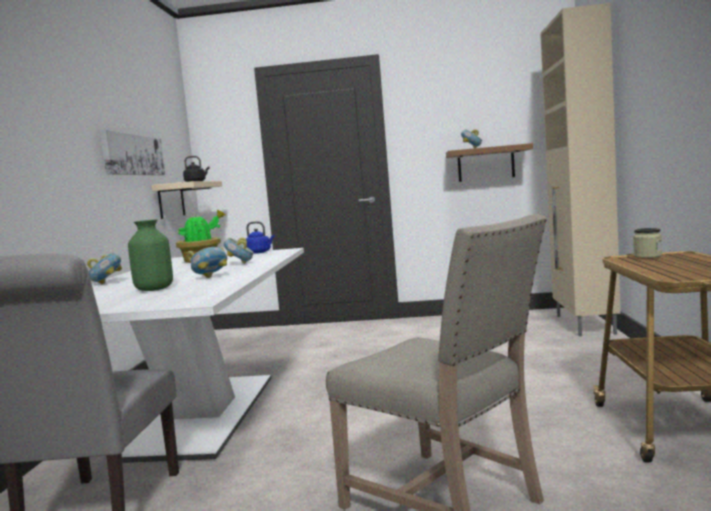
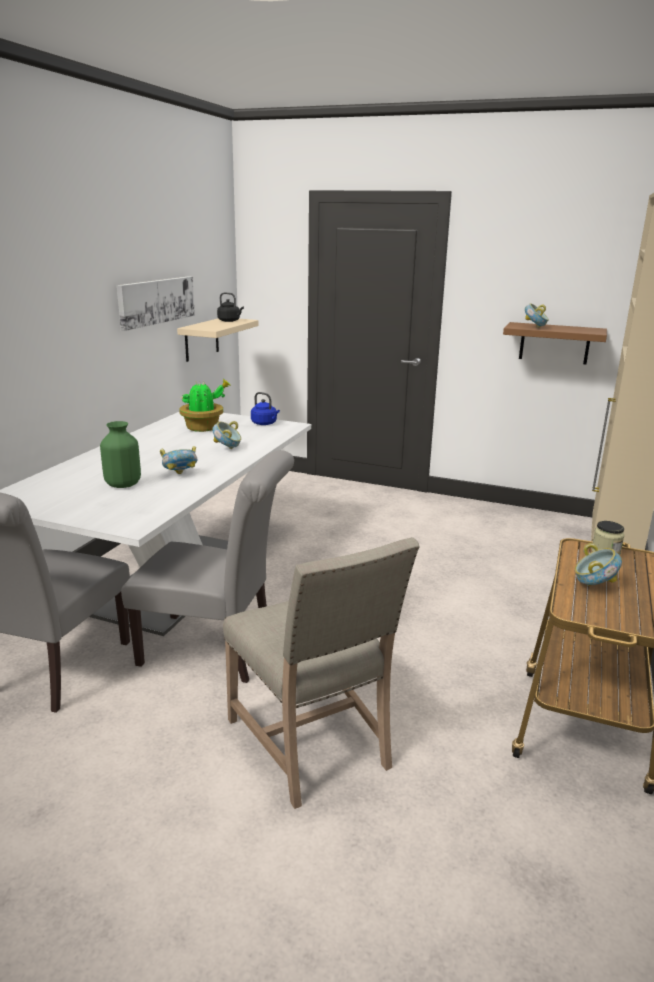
camera: 15 degrees right, 15 degrees up
bowl [87,253,122,284] -> bowl moved to [575,543,622,586]
none -> grey chair [121,450,294,683]

